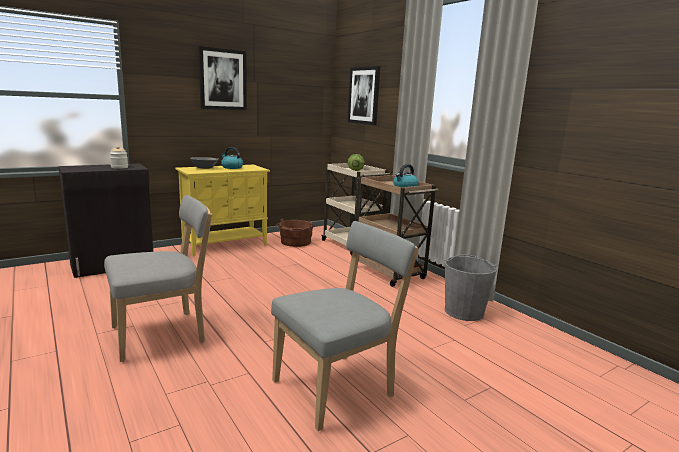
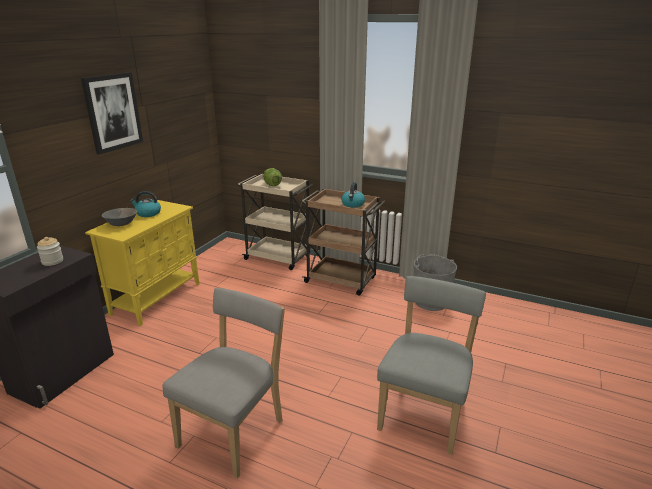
camera: 30 degrees left, 10 degrees up
brown bucket [276,218,314,247] -> none
picture [348,66,380,125] -> none

